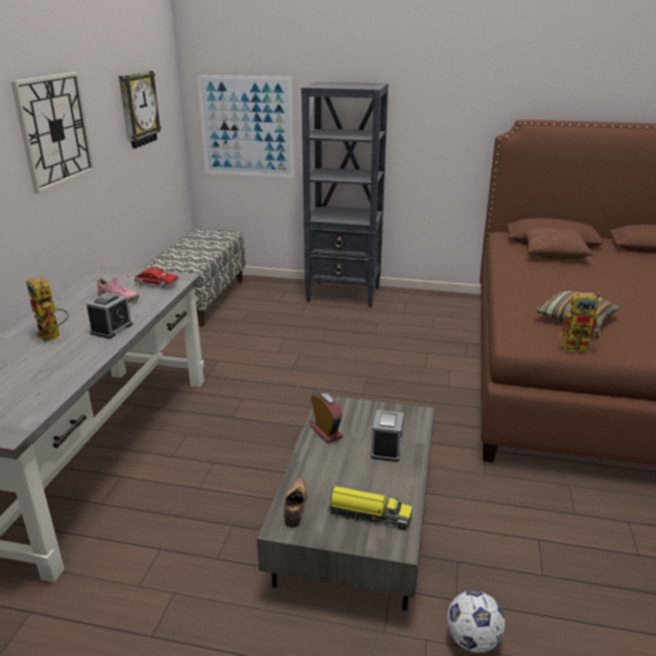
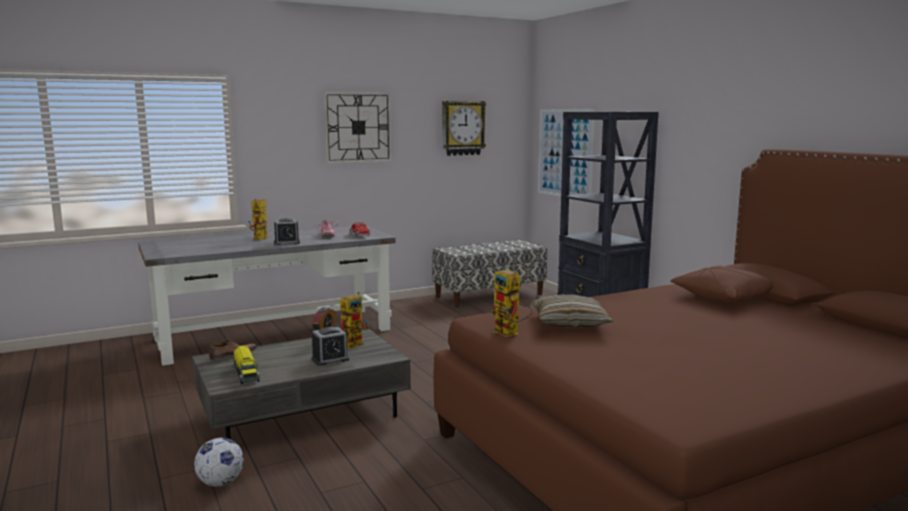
camera: 50 degrees right, 15 degrees down
none -> toy robot [340,292,369,349]

